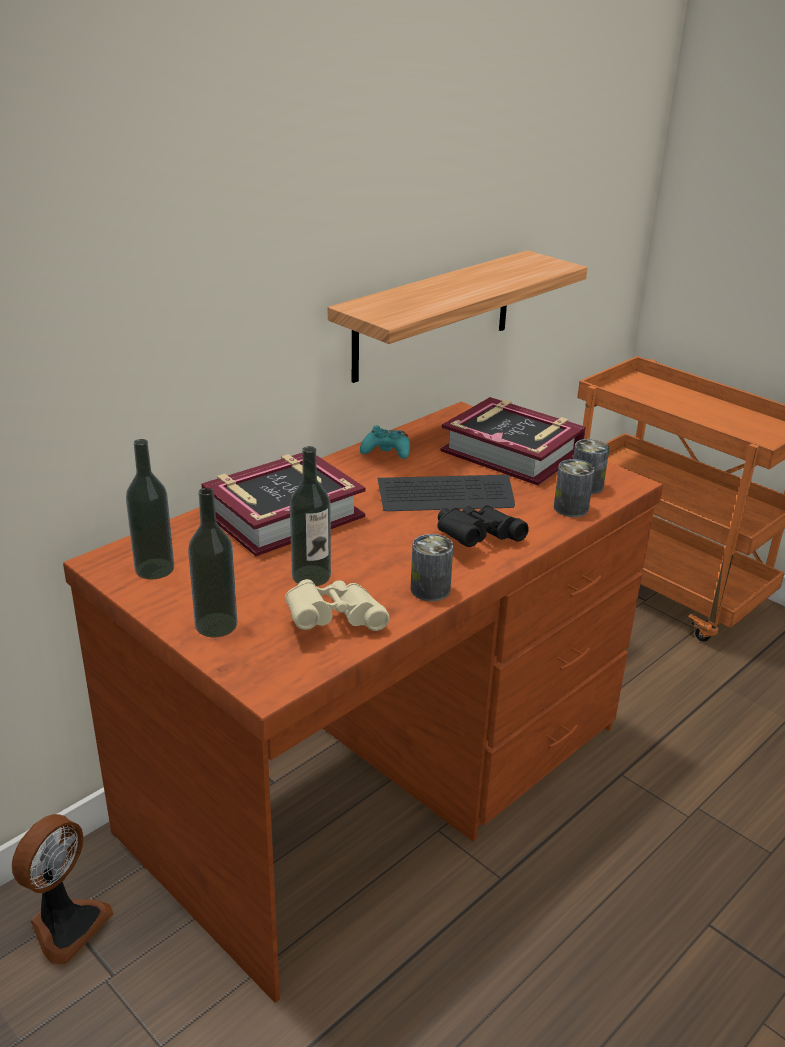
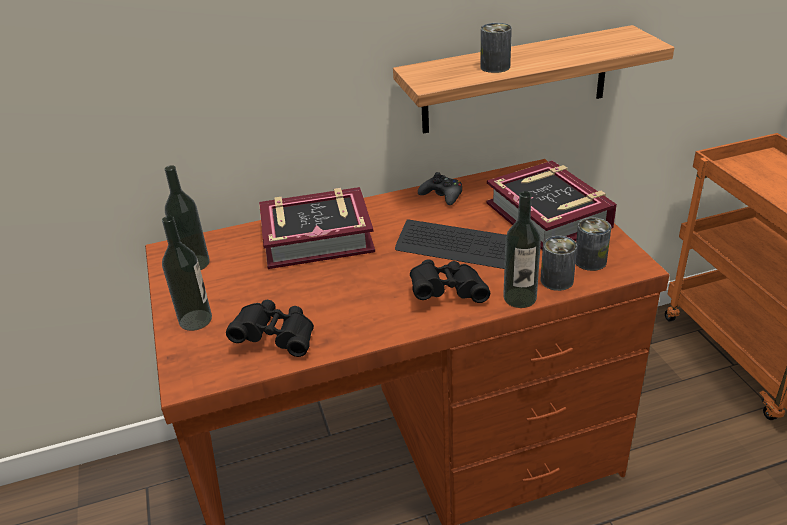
camera: 30 degrees right, 5 degrees up
fan [11,814,114,964] -> none
beige binoculars [285,579,390,631] -> black binoculars [226,300,314,357]
bottle [290,446,331,586] -> bottle moved to [503,191,541,308]
turquoise game controller [360,426,410,459] -> black game controller [418,172,462,205]
can [411,534,453,601] -> can moved to [480,23,512,73]

